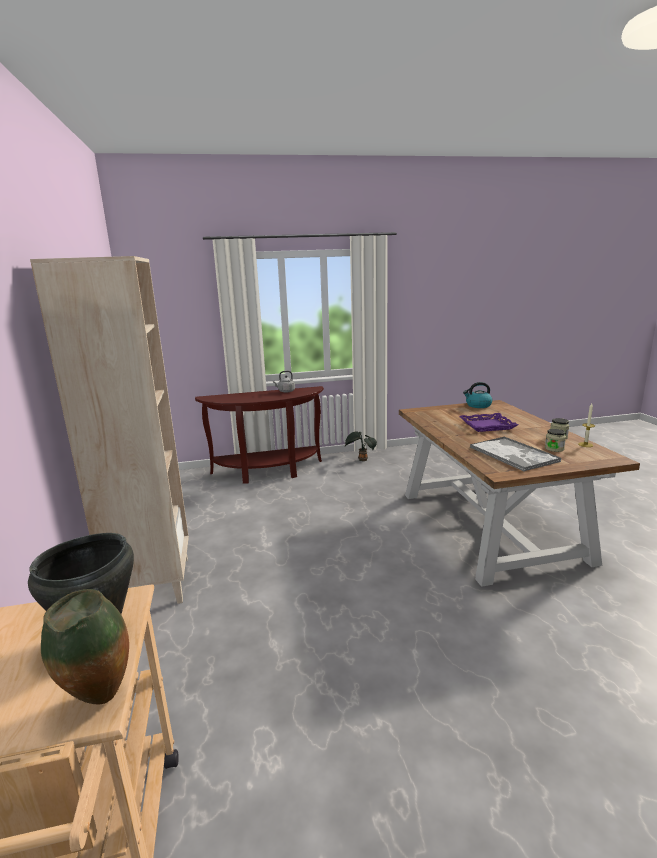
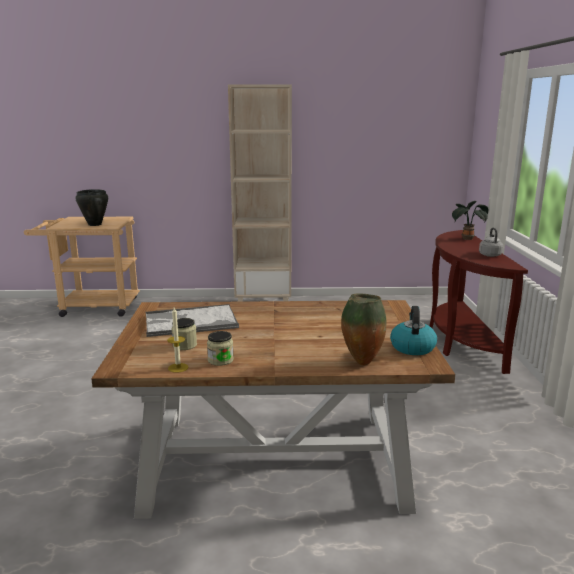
camera: 100 degrees right, 0 degrees up
vase [41,589,129,705] -> vase moved to [341,293,387,365]
potted plant [345,432,377,461] -> potted plant moved to [452,201,489,240]
purple tray [459,413,518,432] -> none

